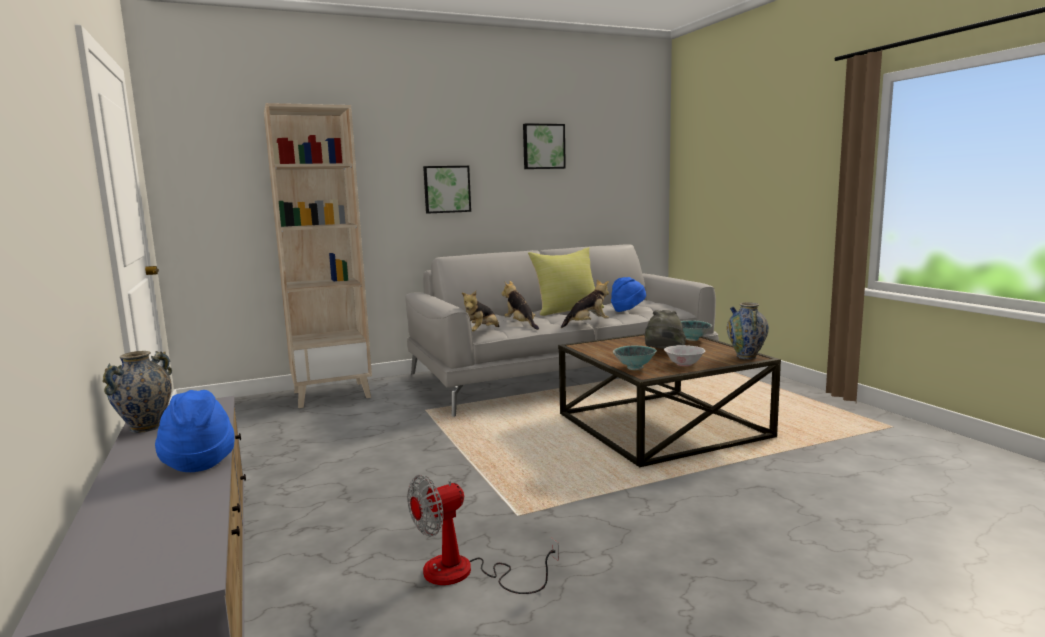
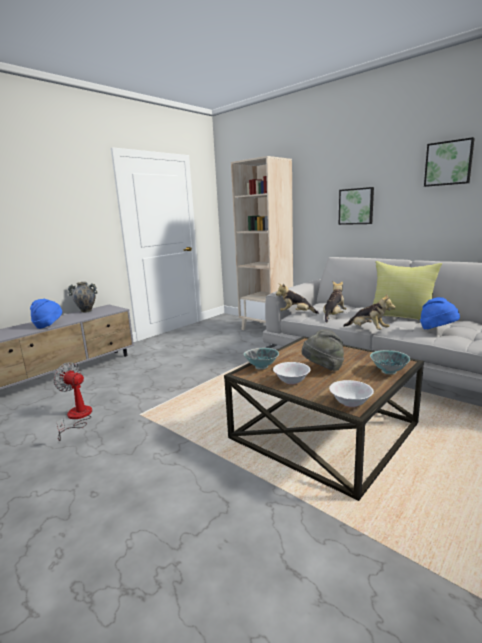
camera: 65 degrees right, 5 degrees up
vase [727,302,769,360] -> white bowl [329,380,374,407]

